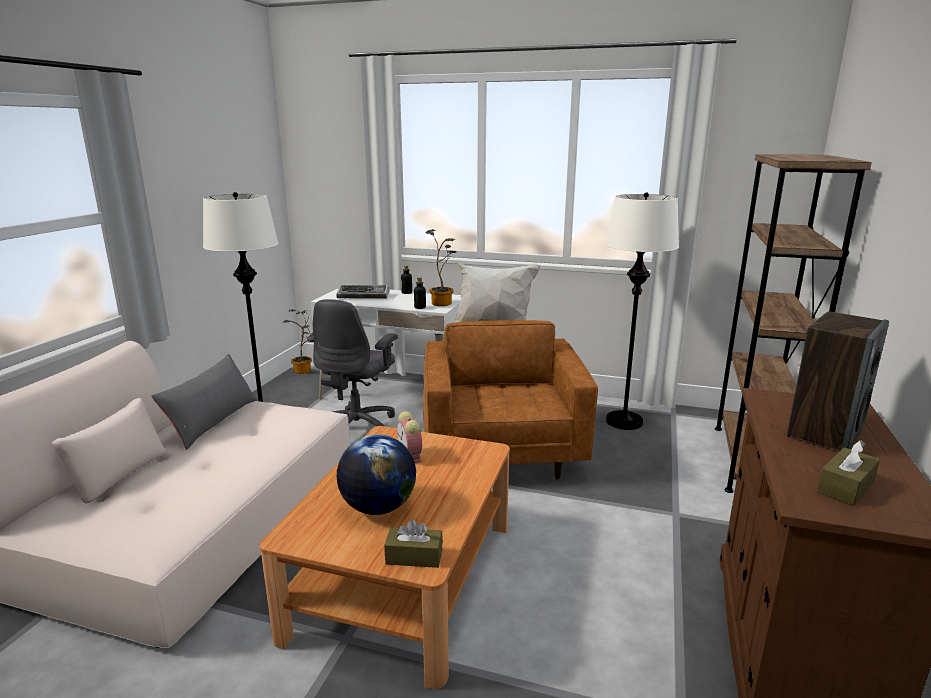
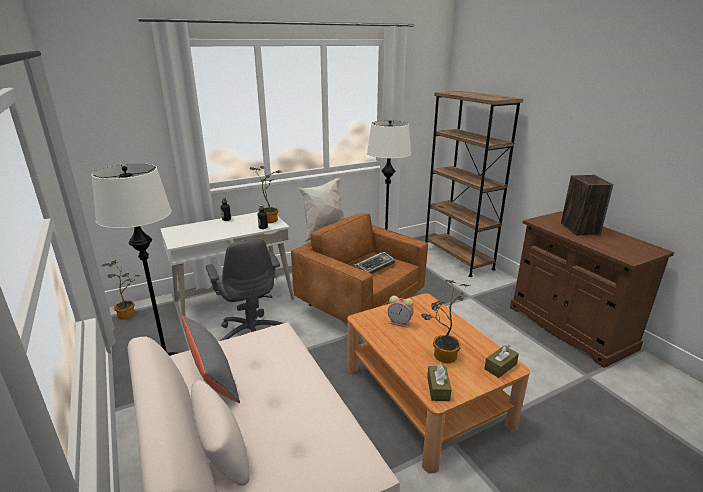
camera: 45 degrees left, 5 degrees up
keyboard [336,285,389,299] -> keyboard moved to [353,252,395,274]
globe [337,434,416,515] -> potted plant [421,280,470,363]
brown tissue box [817,440,880,506] -> brown tissue box moved to [427,364,452,401]

